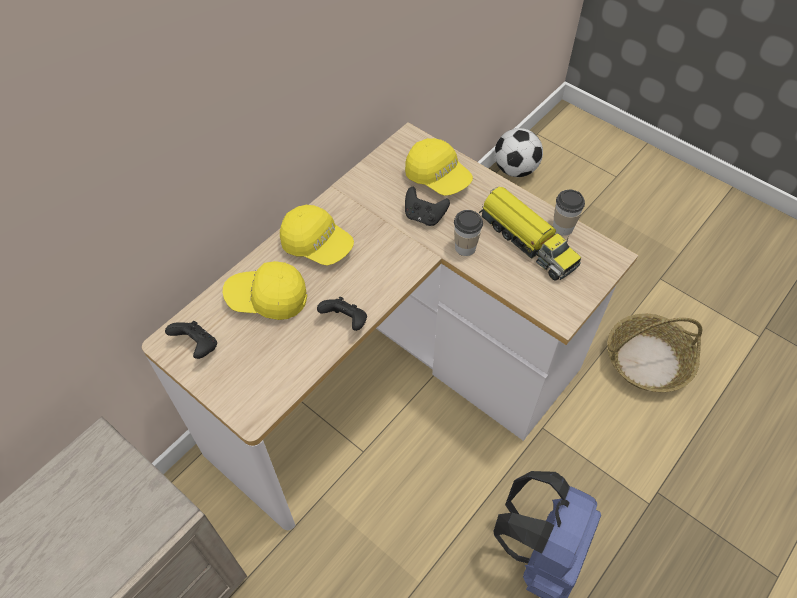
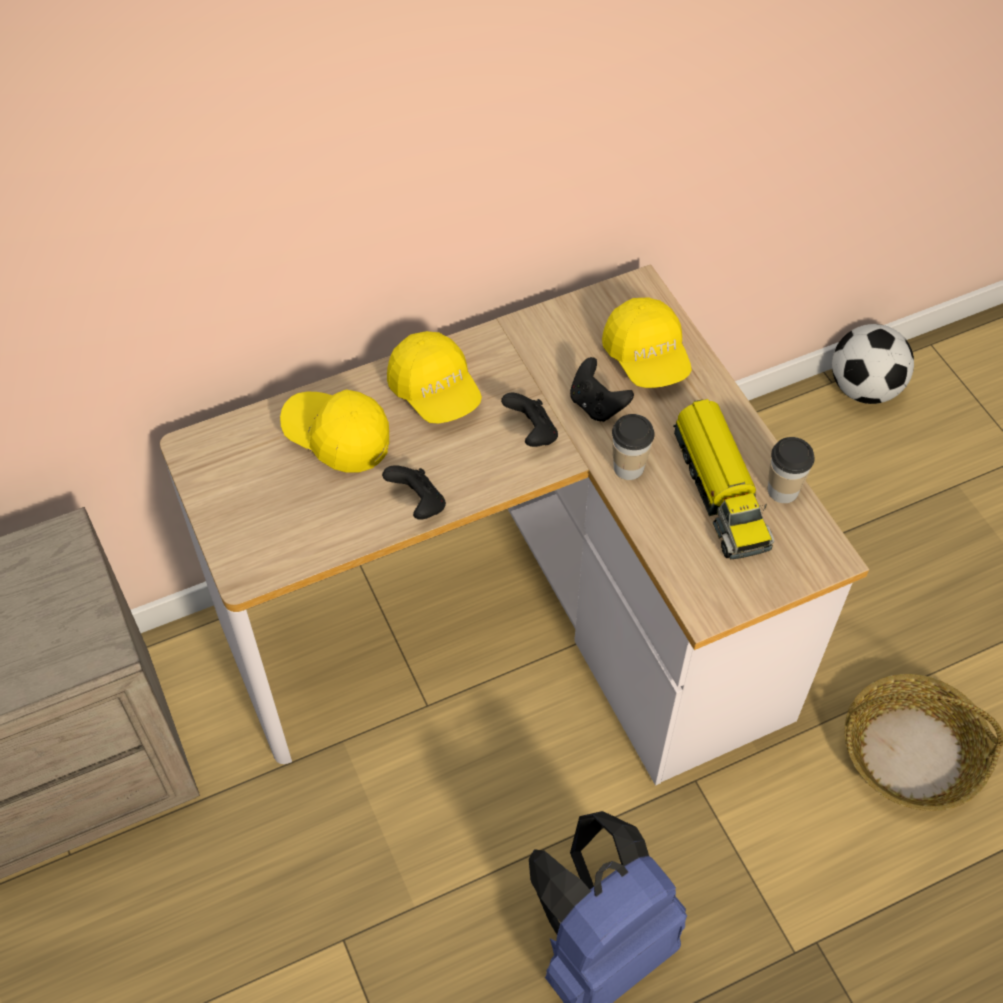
camera: 25 degrees right, 0 degrees up
black game controller [165,321,217,359] -> black game controller moved to [501,393,558,447]

